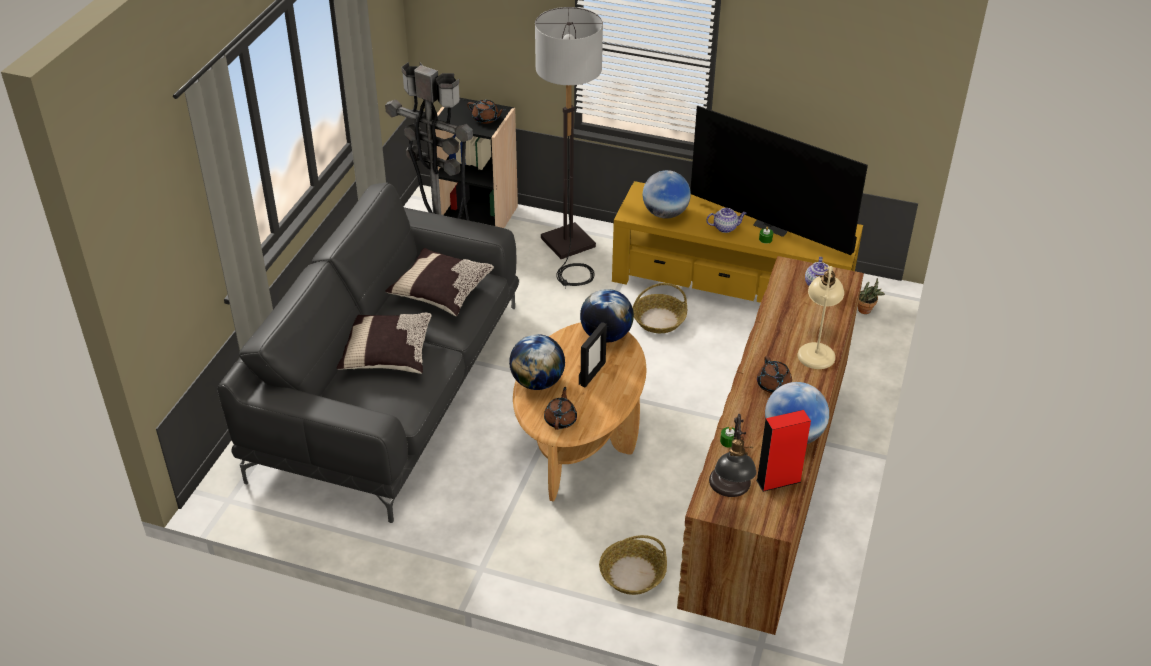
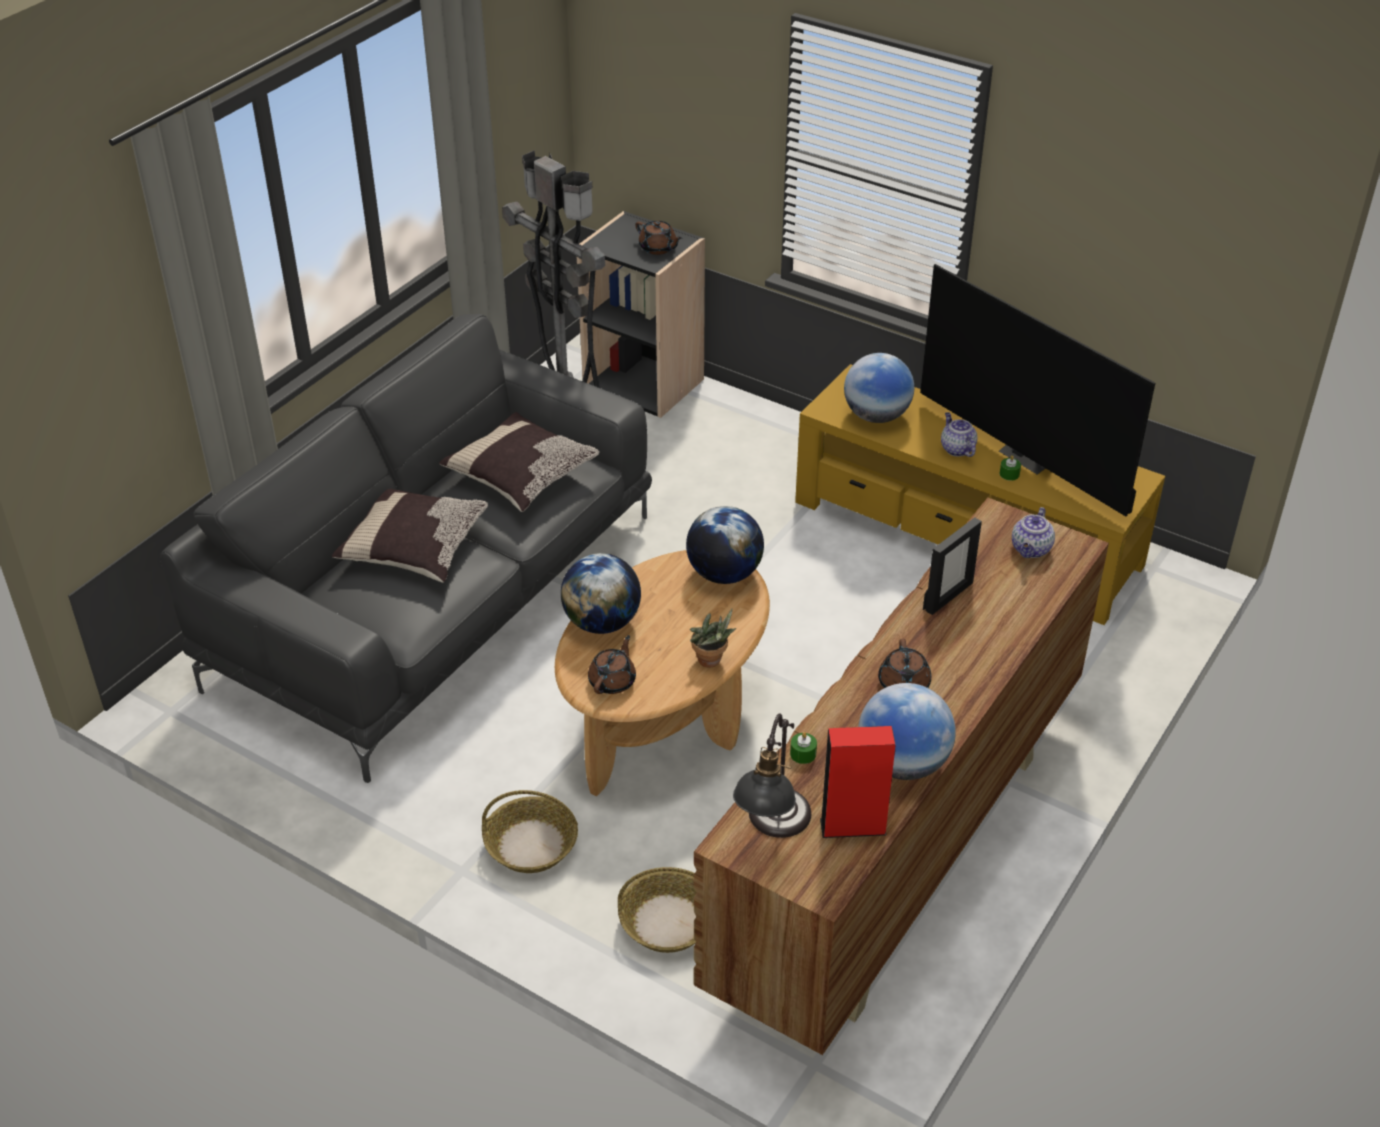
camera: 15 degrees right, 0 degrees up
floor lamp [535,7,603,289] -> none
picture frame [579,322,607,387] -> picture frame moved to [923,517,982,615]
basket [632,283,687,333] -> basket moved to [482,790,578,873]
teapot [706,208,746,233] -> teapot turned 120 degrees counterclockwise [941,412,978,457]
beige table lamp [798,266,844,369] -> none
potted plant [858,278,885,314] -> potted plant moved to [690,609,736,668]

